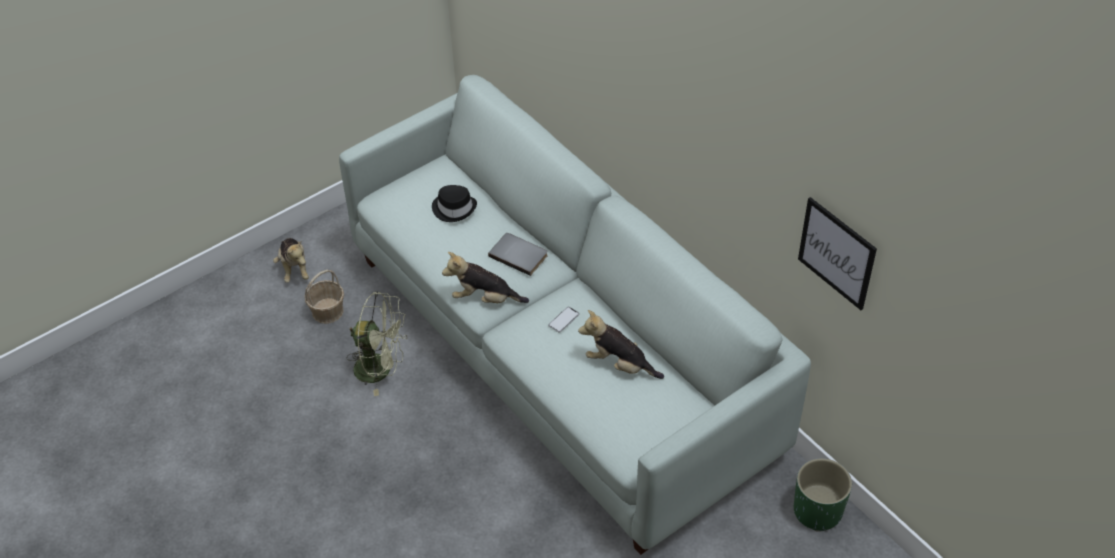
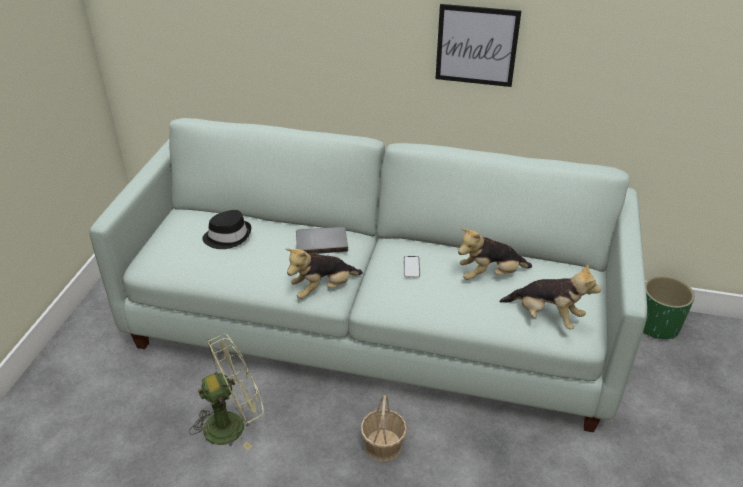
camera: 40 degrees left, 10 degrees down
plush toy [273,238,309,283] -> plush toy moved to [499,263,601,330]
basket [304,270,344,324] -> basket moved to [360,395,407,462]
picture [798,197,877,310] -> picture moved to [435,4,521,87]

